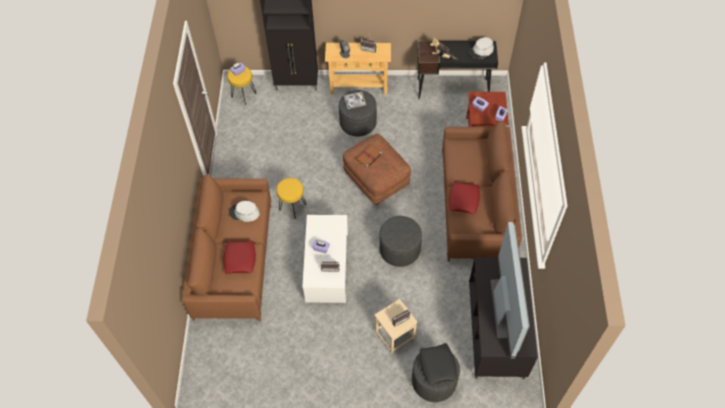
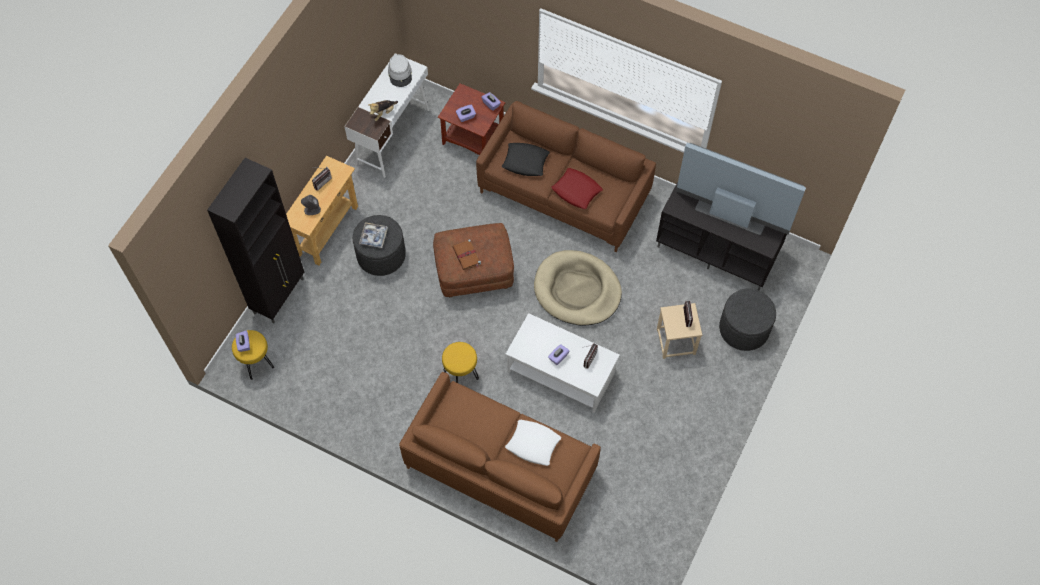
camera: 65 degrees left, 5 degrees up
red pillow [223,240,256,274] -> white pillow [505,420,561,466]
grey hat [229,201,260,222] -> none
grey ottoman [379,216,422,267] -> beige dog bed [534,250,622,326]
black desk [417,41,498,98] -> white desk [344,53,429,178]
black pillow [420,343,457,386] -> black pillow moved to [502,143,550,176]

